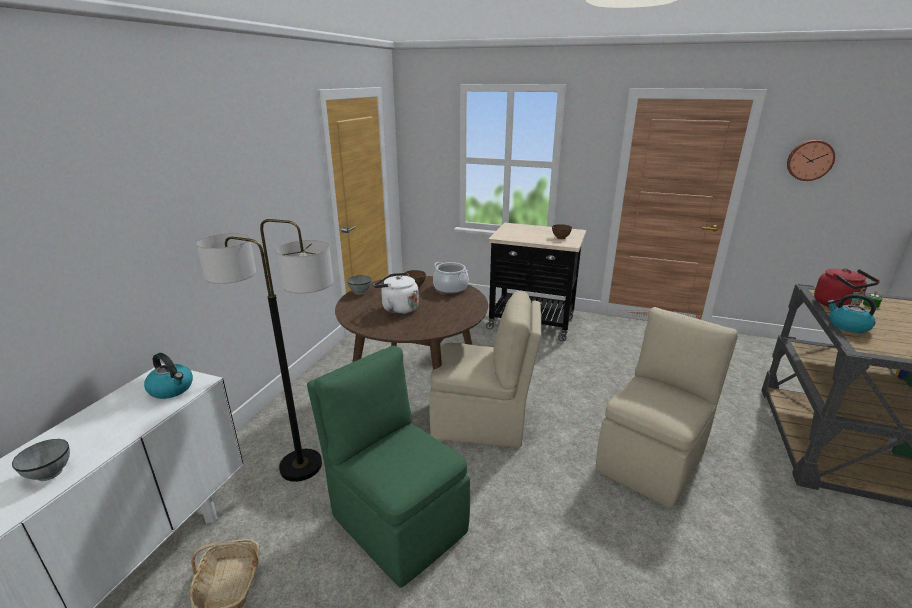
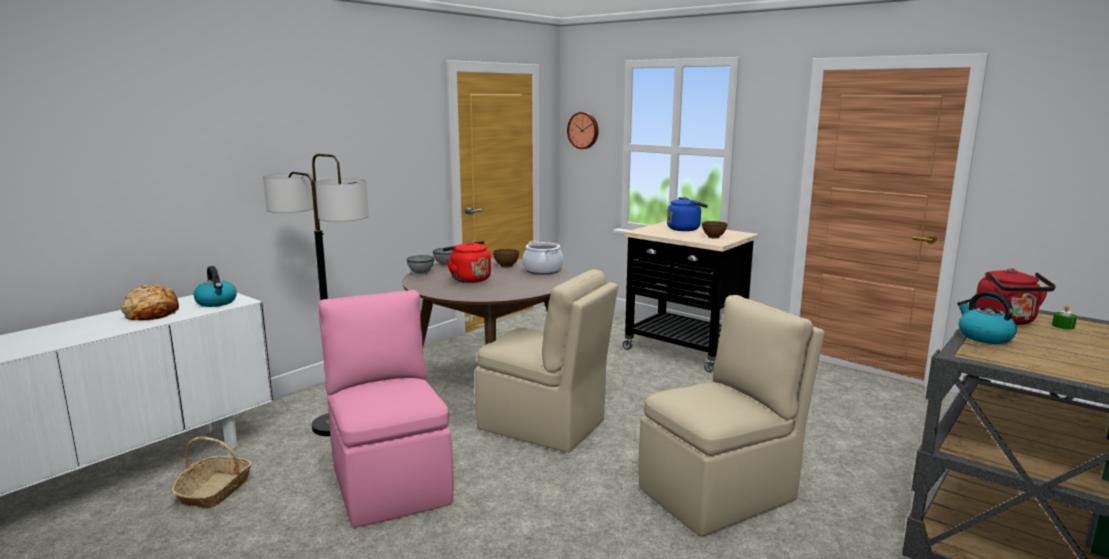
camera: 20 degrees right, 10 degrees down
grey bowl [12,439,70,481] -> grey bowl moved to [407,255,434,275]
green chair [307,346,470,588] -> pink chair [319,290,453,528]
white kettle [374,273,419,314] -> red kettle [443,241,491,283]
wall clock [787,140,835,181] -> wall clock moved to [567,112,598,149]
none -> bread [121,284,179,320]
none -> blue kettle [667,197,708,231]

